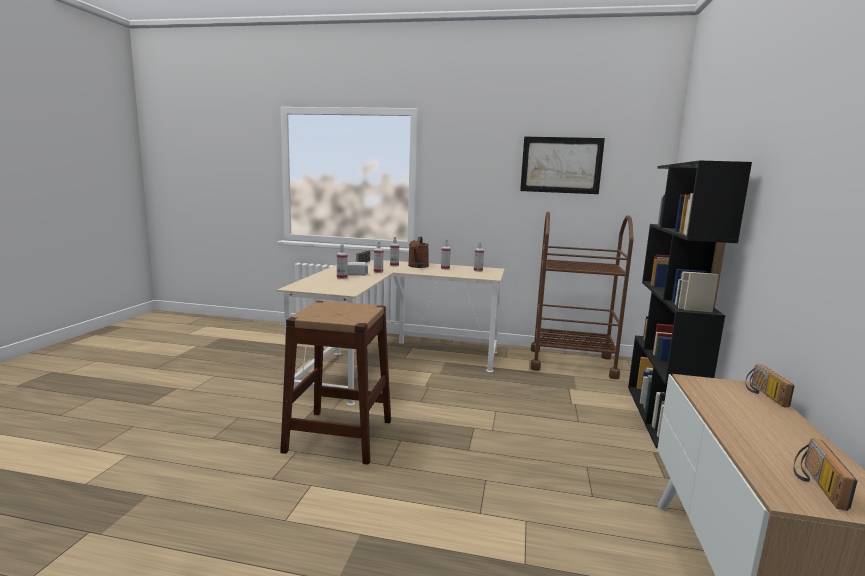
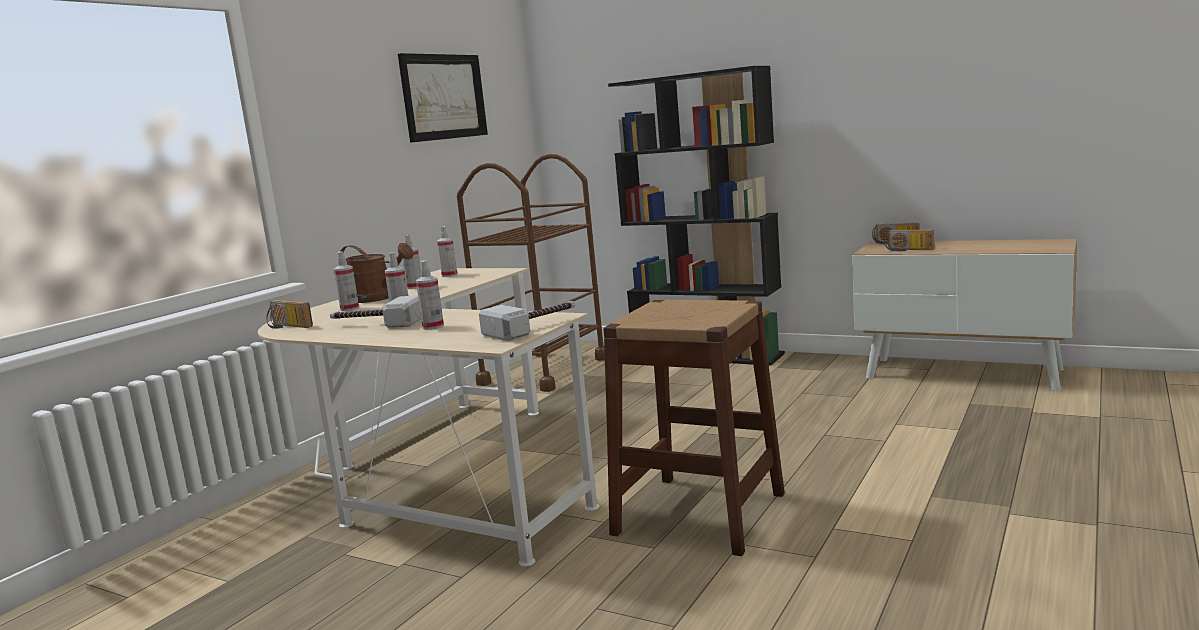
camera: 70 degrees left, 0 degrees up
radio [794,439,857,511] -> radio moved to [884,230,934,251]
none -> hammer [479,301,575,341]

